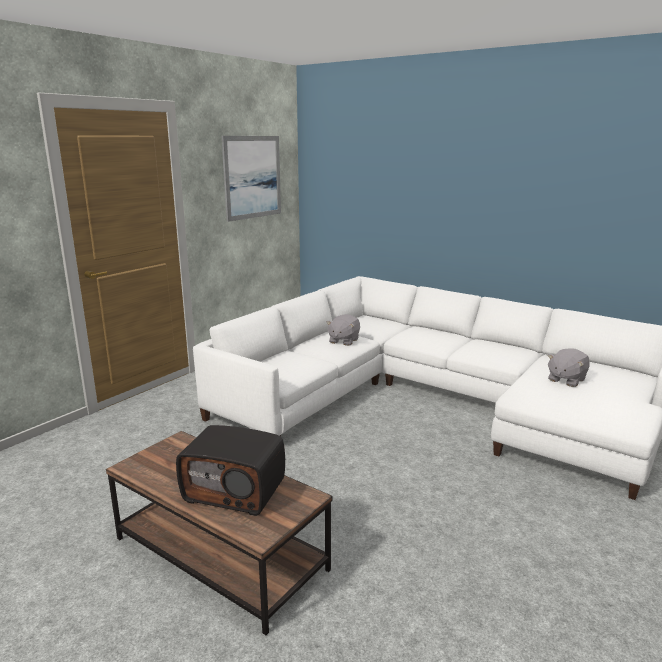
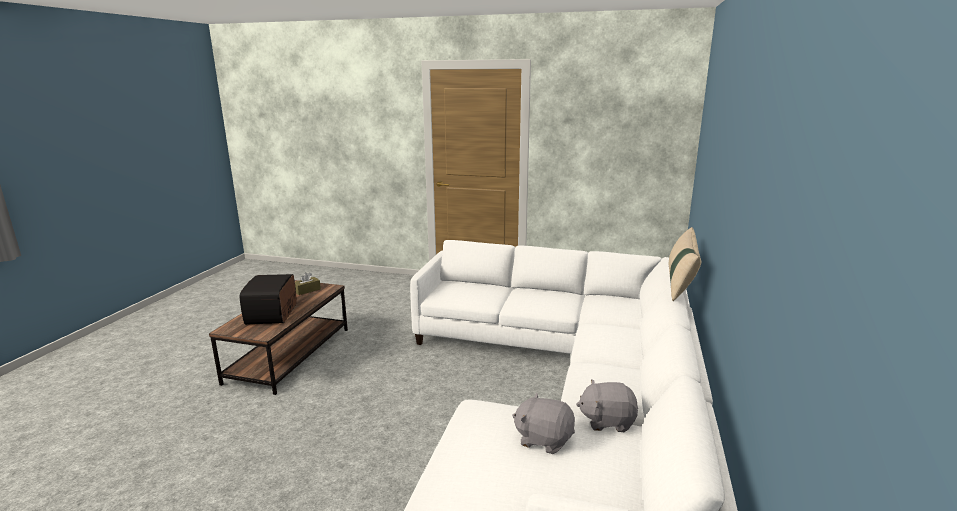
camera: 70 degrees right, 0 degrees up
picture [222,136,281,222] -> none
grey plush toy [326,314,360,346] -> grey plush toy moved to [576,379,638,432]
none -> brown tissue box [295,272,321,295]
none -> beige pillow [669,227,701,301]

